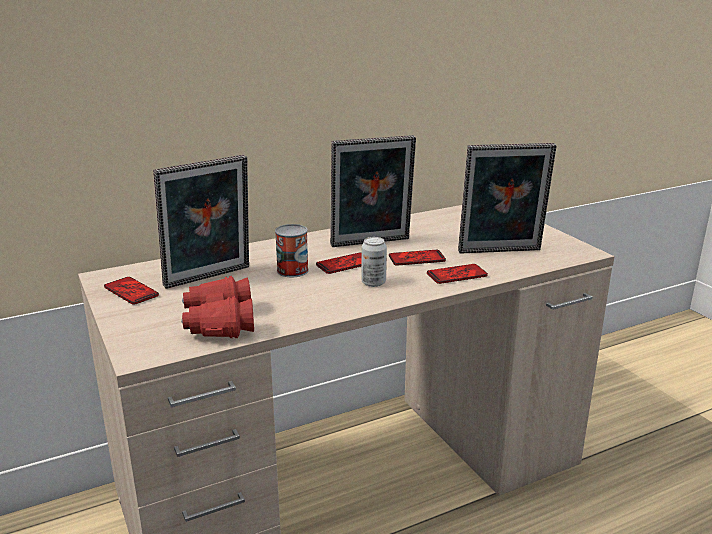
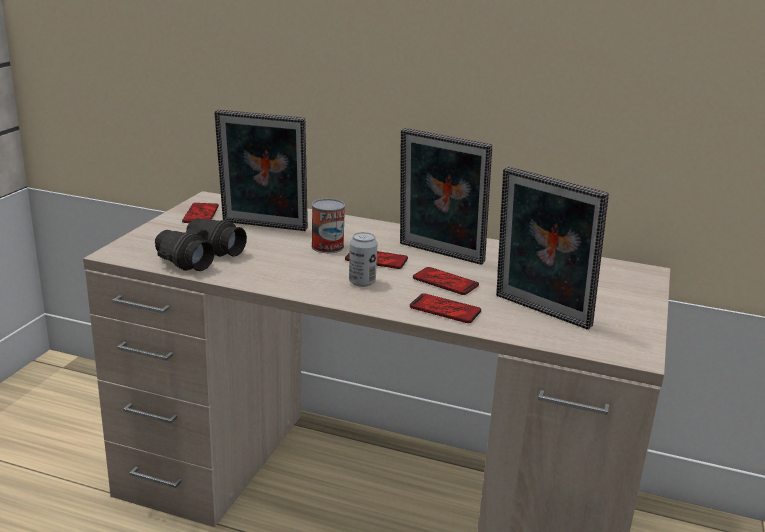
camera: 45 degrees right, 0 degrees up
red binoculars [181,276,254,338] -> black binoculars [155,218,247,271]

